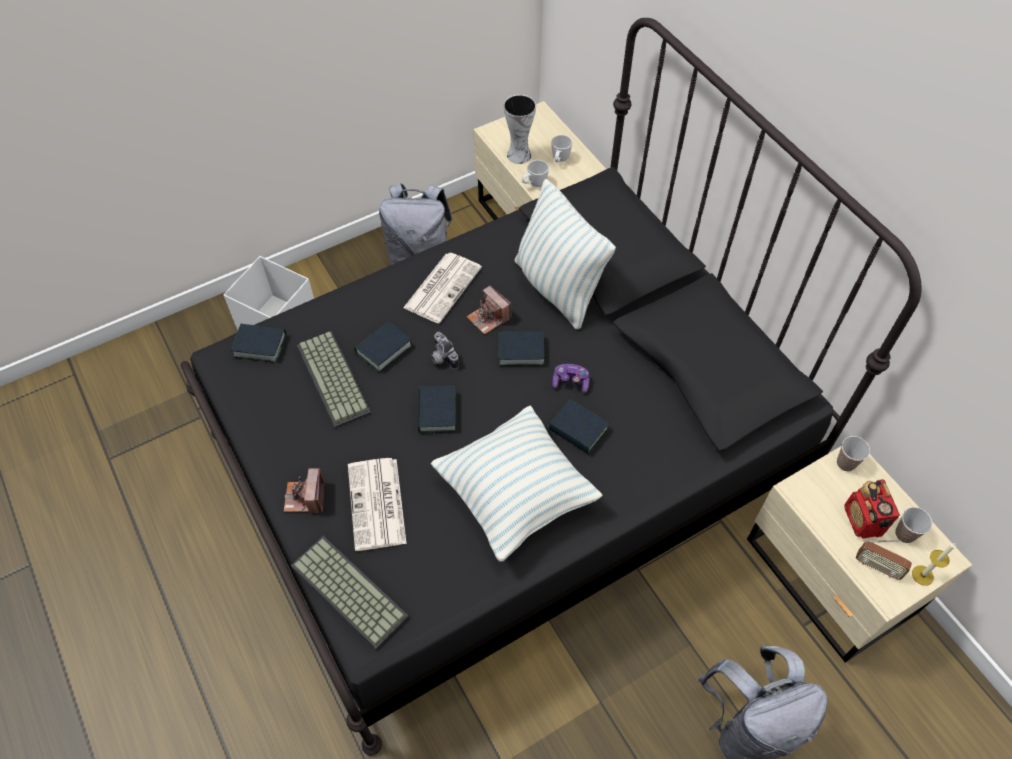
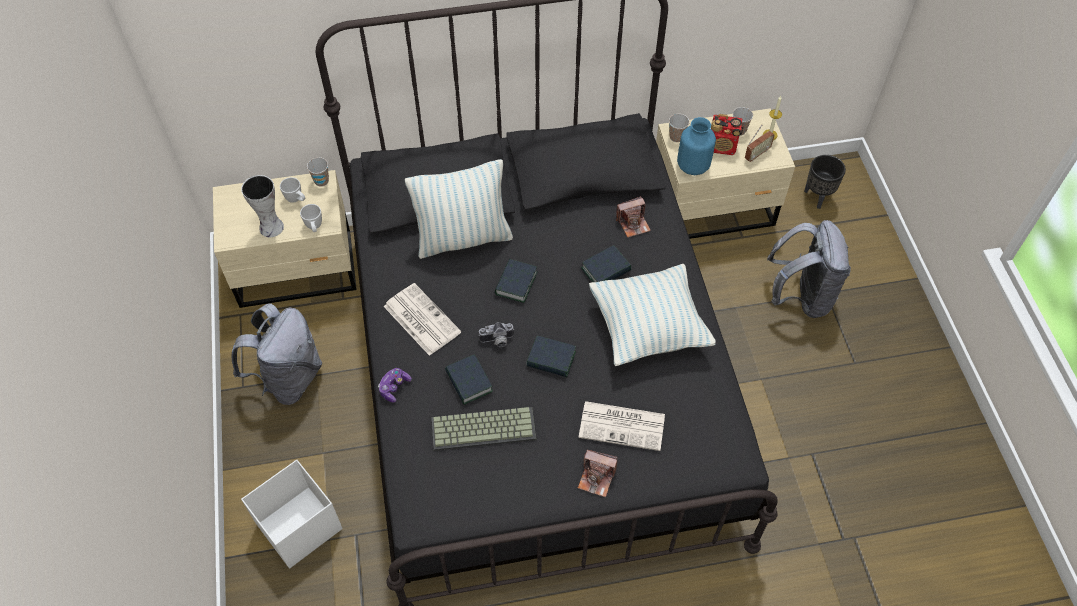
camera: 70 degrees left, 0 degrees up
book [231,324,286,363] -> none
keyboard [291,536,409,649] -> none
camera [466,286,512,335] -> camera moved to [616,196,651,238]
game controller [552,364,590,393] -> game controller moved to [378,368,412,403]
none -> cup [307,157,329,187]
none -> blue vase [677,117,716,175]
none -> black planter [804,155,846,209]

